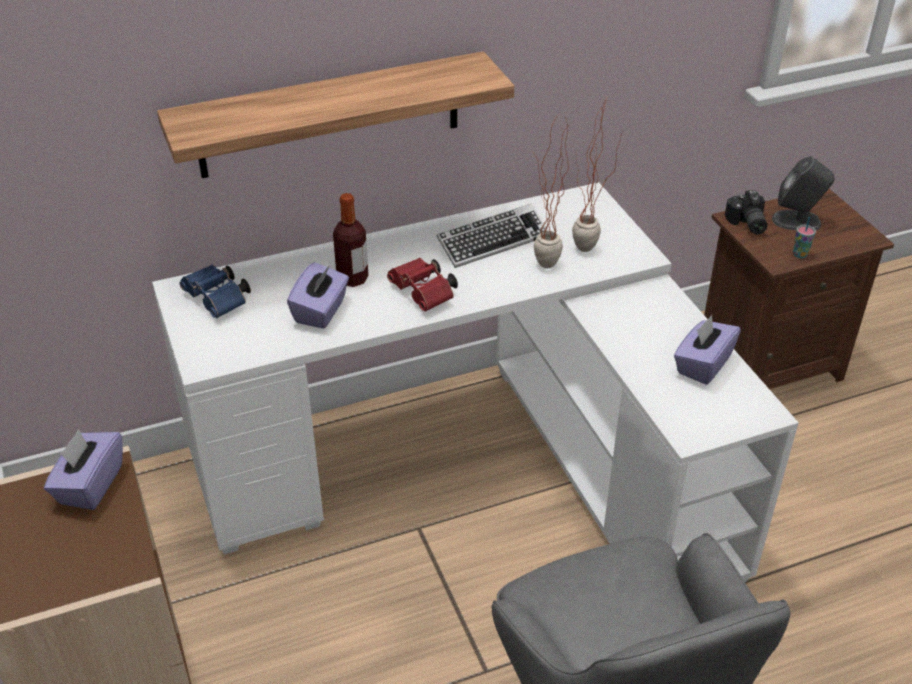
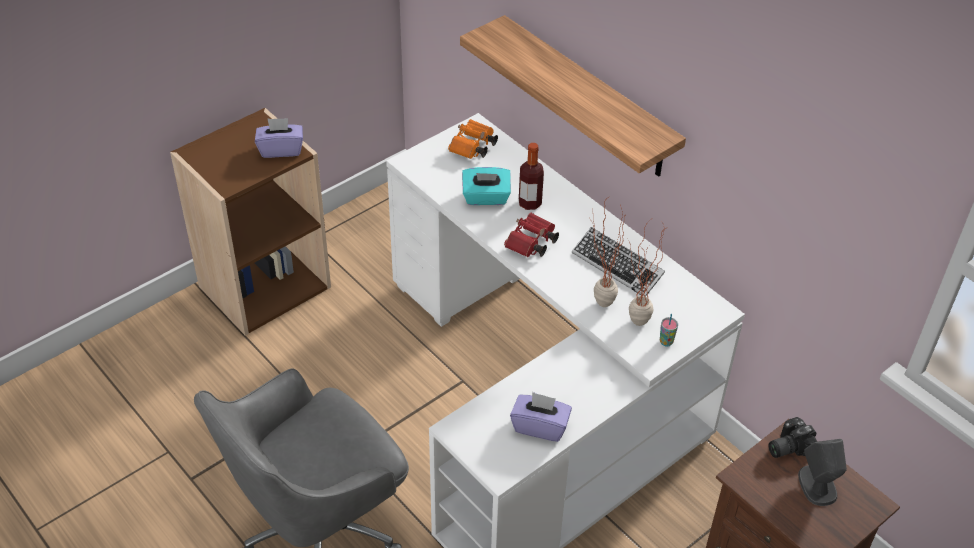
camera: 70 degrees right, 5 degrees up
blue binoculars [180,264,251,318] -> orange binoculars [448,119,498,159]
purple tissue box [287,262,349,329] -> turquoise tissue box [462,167,511,205]
cup [793,217,816,258] -> cup moved to [660,314,678,347]

